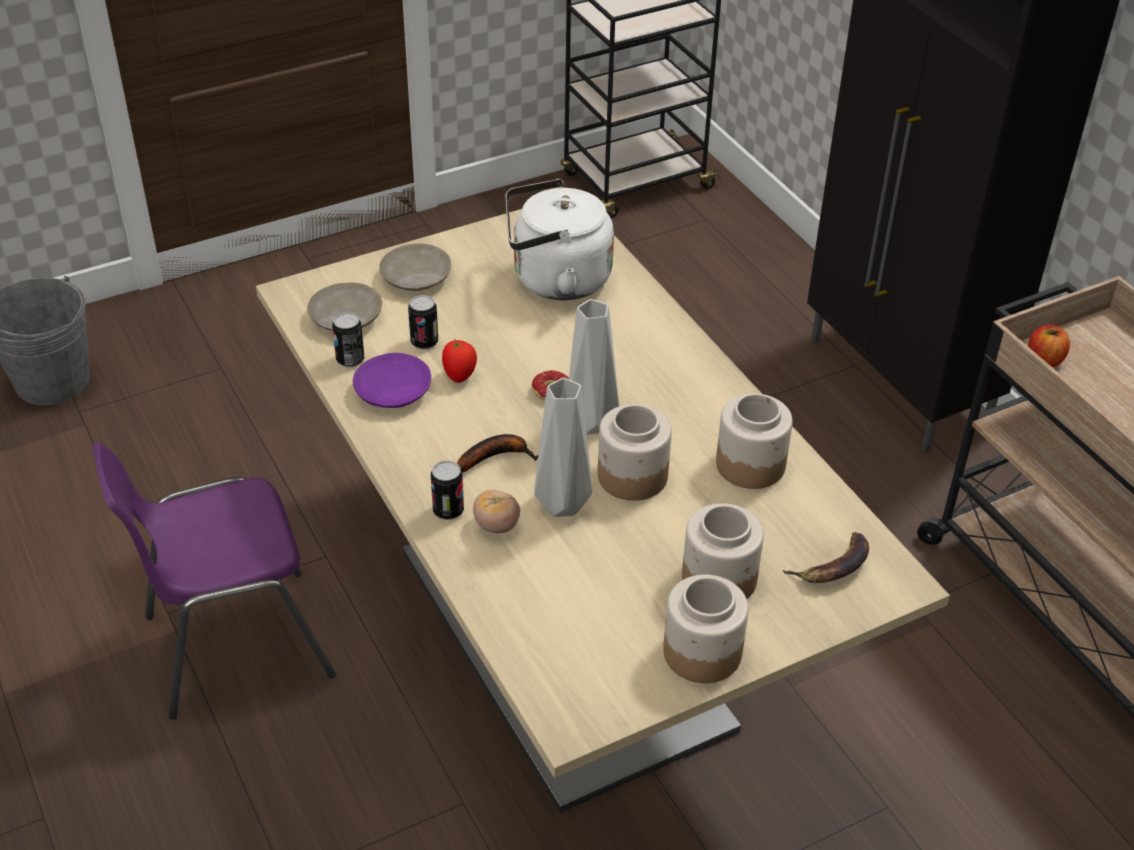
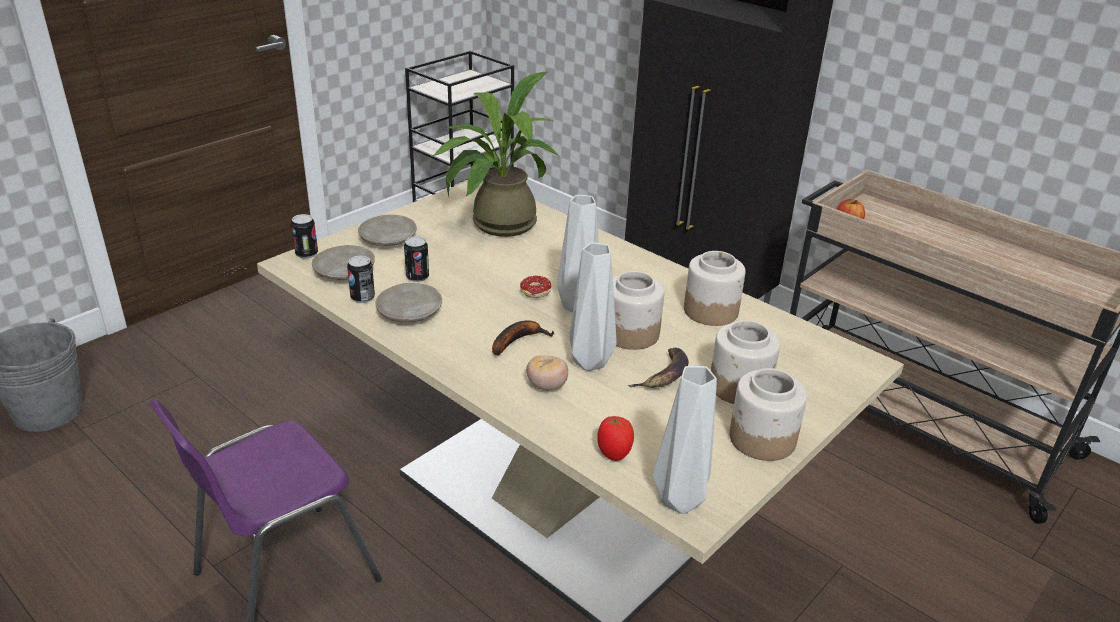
camera: 20 degrees left, 10 degrees down
purple plate [353,353,431,408] -> beige plate [375,283,442,322]
can [431,461,464,520] -> can moved to [291,214,318,259]
tomato [442,339,477,383] -> tomato moved to [597,416,634,461]
white kettle [505,179,614,300] -> potted plant [430,72,560,237]
banana [783,532,869,583] -> banana moved to [628,348,689,388]
none -> grey vase [653,366,717,514]

